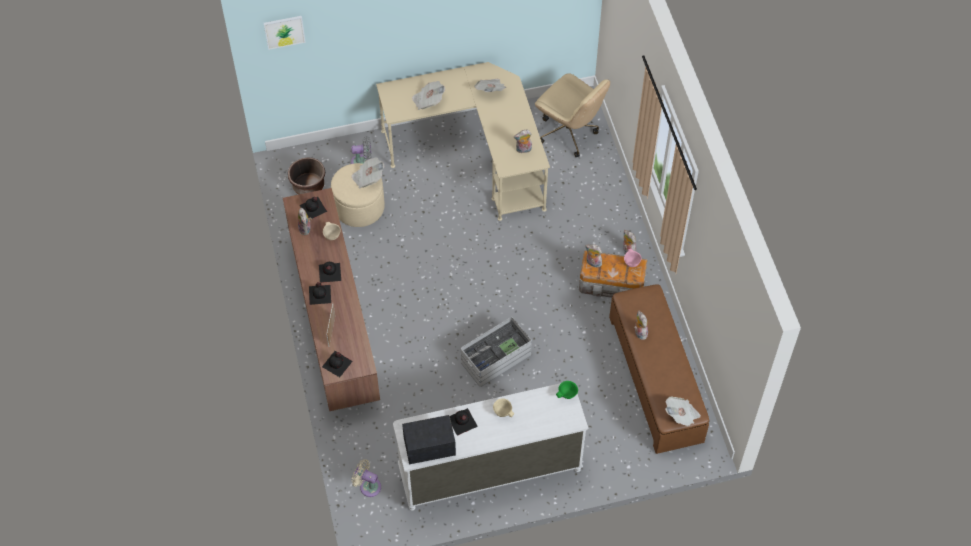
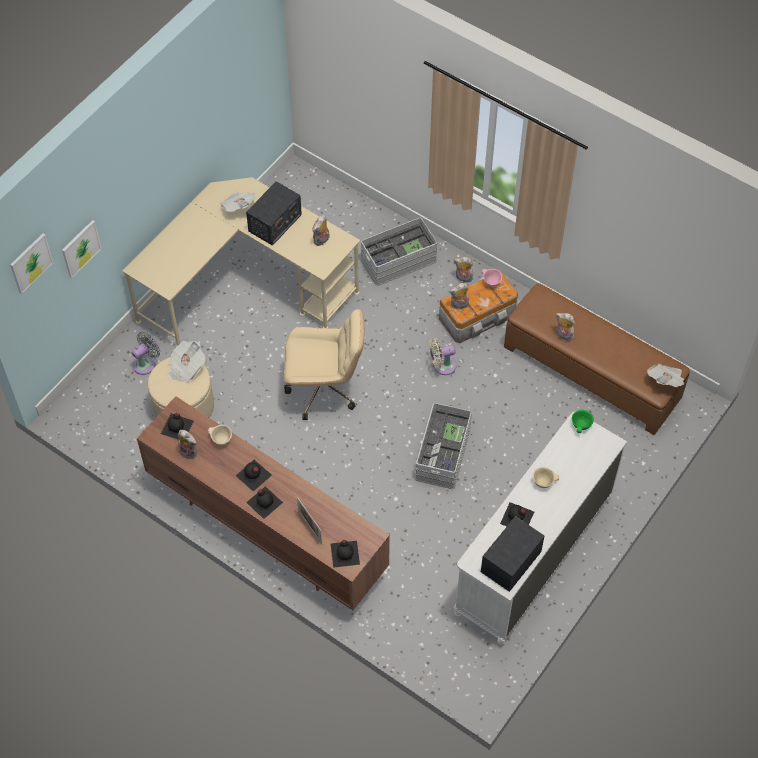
camera: 40 degrees left, 0 degrees up
brown planter [288,157,325,194] -> none
beige fan [351,459,381,497] -> beige fan moved to [429,338,457,375]
newspaper [412,81,445,110] -> none
beige office chair [535,73,610,157] -> beige office chair moved to [284,309,365,420]
none -> picture [62,220,102,278]
none -> radio [246,181,302,246]
none -> grey storage box [361,217,437,286]

